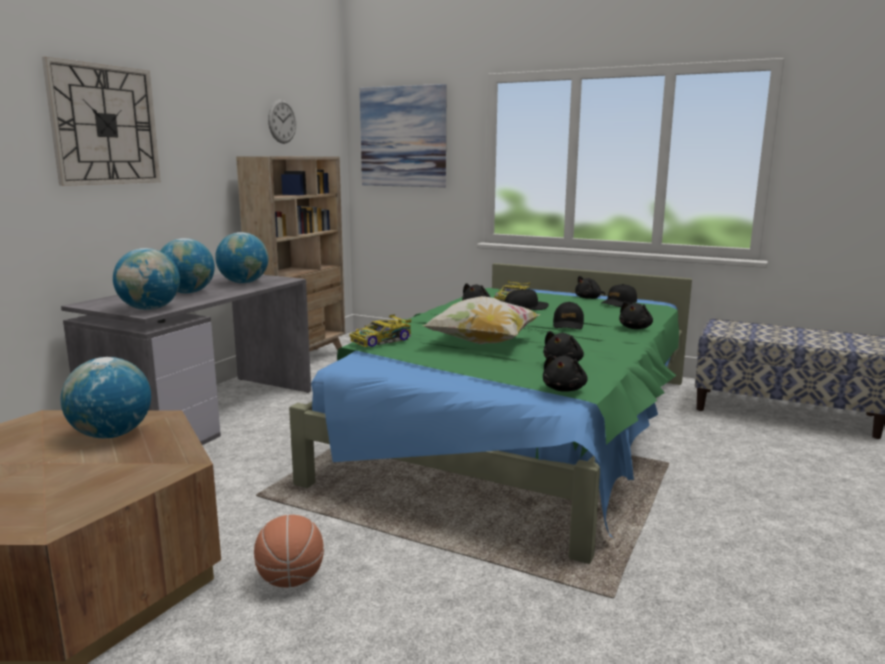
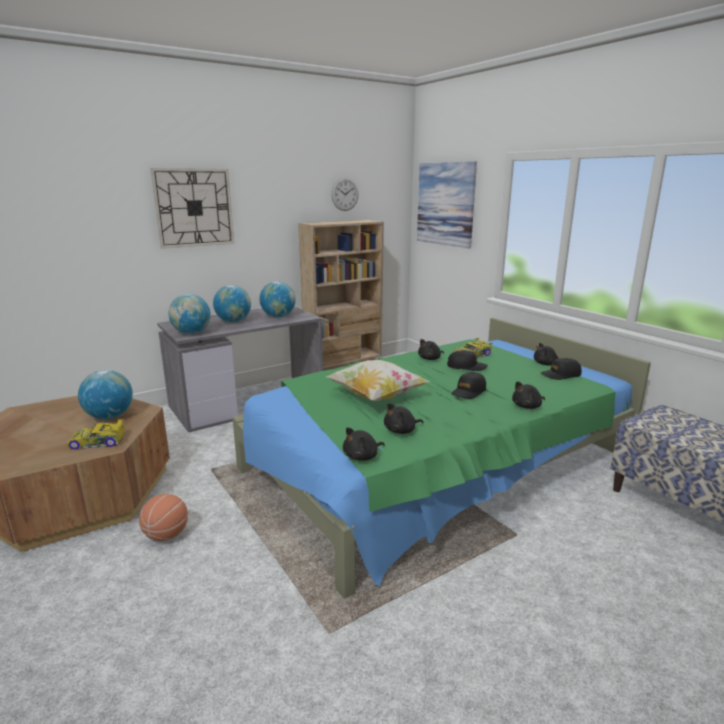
camera: 30 degrees right, 5 degrees up
toy car [350,314,412,347] -> toy car moved to [67,419,125,450]

